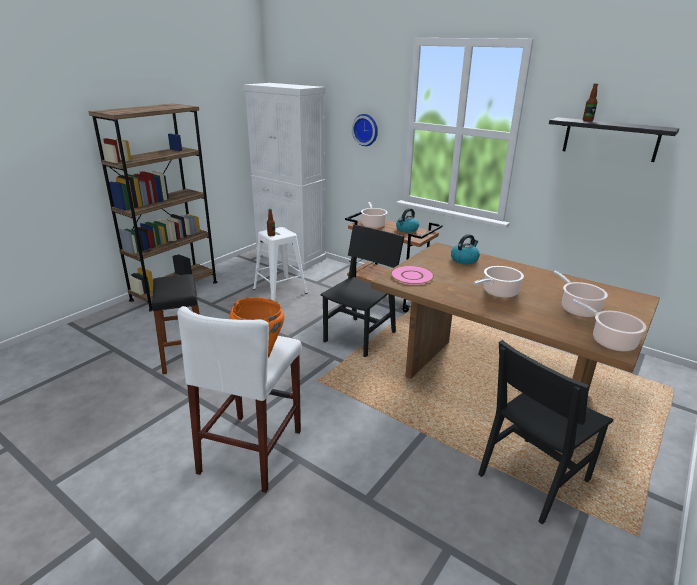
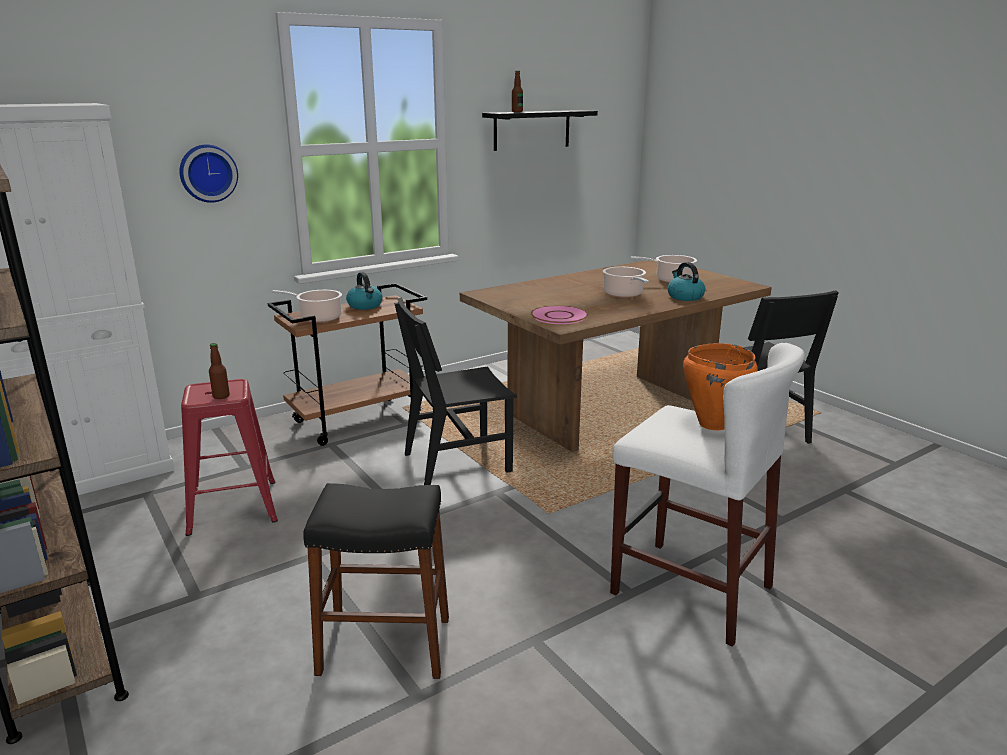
camera: 70 degrees left, 5 degrees down
white stool [253,227,308,300] -> red stool [181,379,278,536]
black chair [320,225,405,358] -> black chair turned 75 degrees counterclockwise [394,297,517,485]
kettle [451,234,480,264] -> kettle moved to [668,262,705,301]
cooking pot [572,299,646,352] -> none

